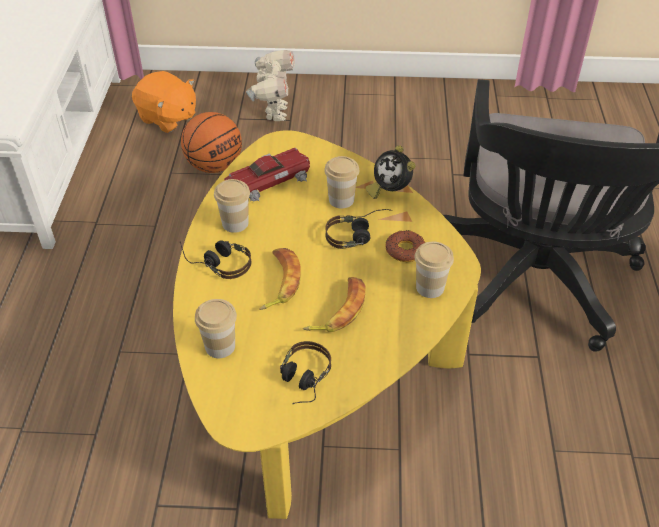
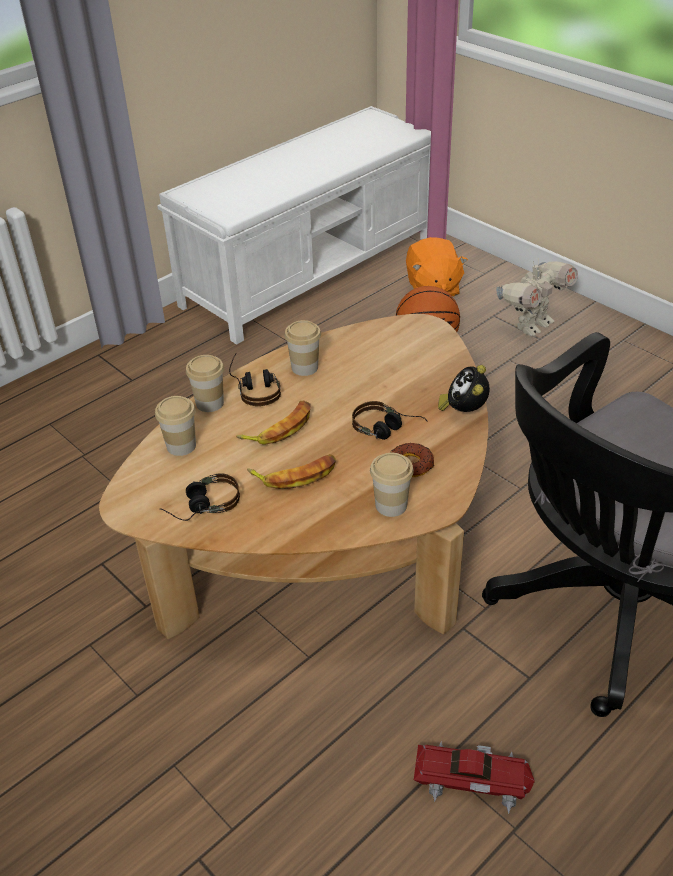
camera: 45 degrees right, 5 degrees down
yellow coffee table [173,130,481,519] -> brown coffee table [99,314,488,639]
toy car [224,148,310,201] -> toy car moved to [414,741,535,814]
cup [324,156,359,208] -> cup moved to [186,355,224,412]

